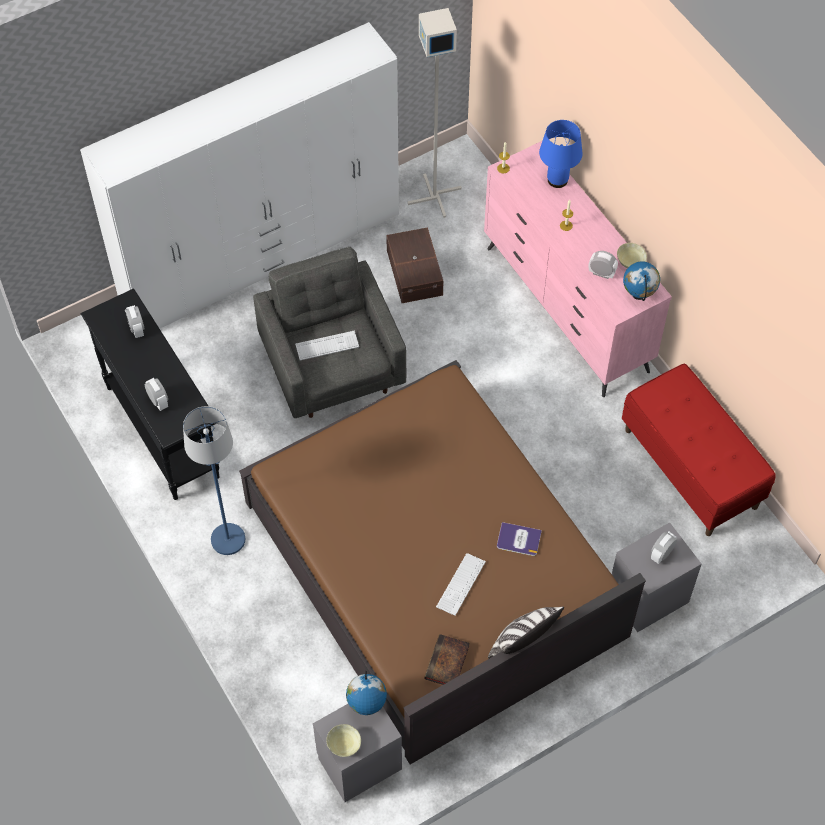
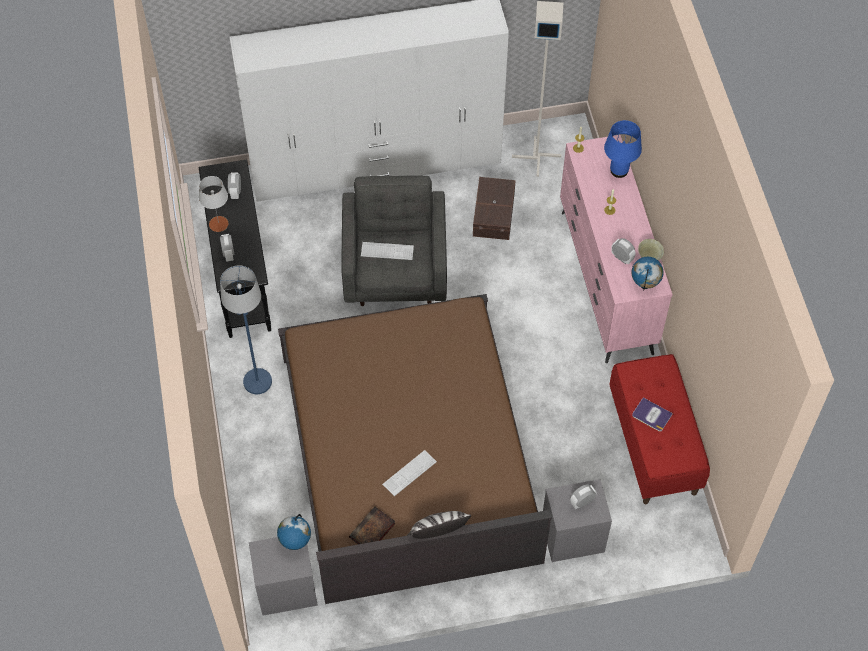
camera: 20 degrees right, 0 degrees up
beige bowl [326,724,361,757] -> none
book [497,522,542,556] -> book moved to [632,398,673,432]
none -> grey table lamp [199,176,228,232]

